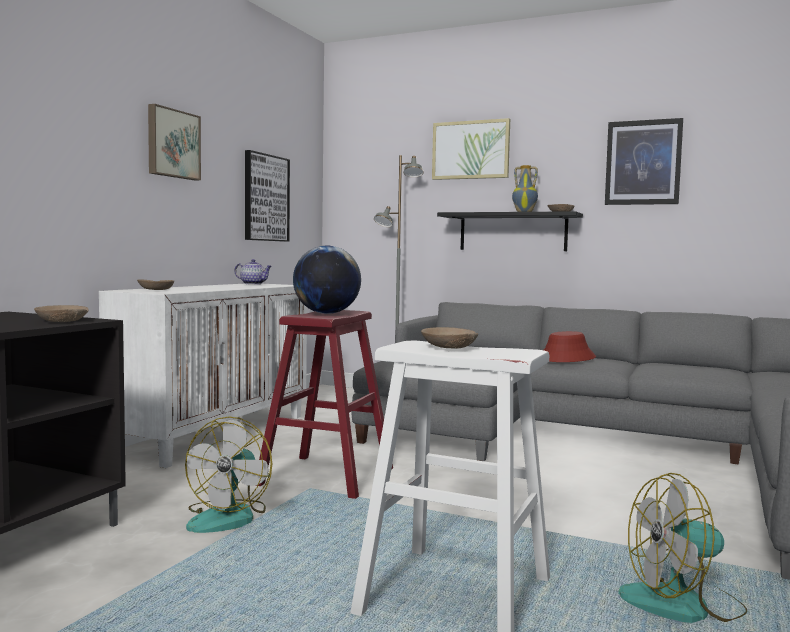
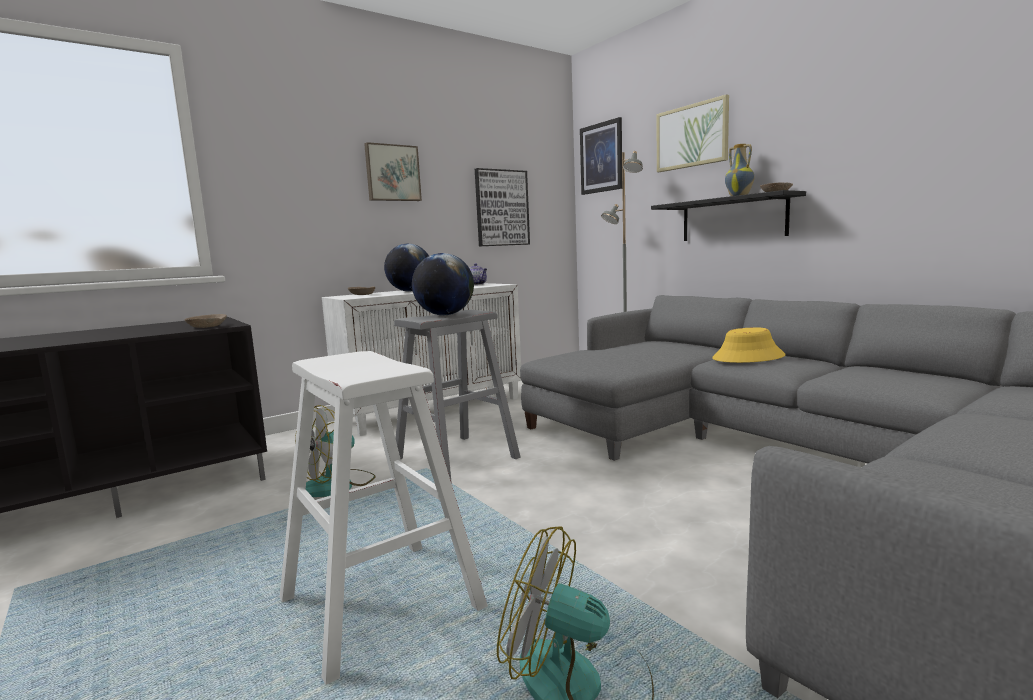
camera: 30 degrees right, 5 degrees up
red stool [255,310,393,499] -> grey stool [394,310,520,480]
beige bowl [421,327,478,349] -> none
red hat [544,331,596,362] -> yellow hat [712,327,786,363]
picture [605,118,683,205] -> picture moved to [580,117,622,195]
none -> globe [384,243,429,291]

